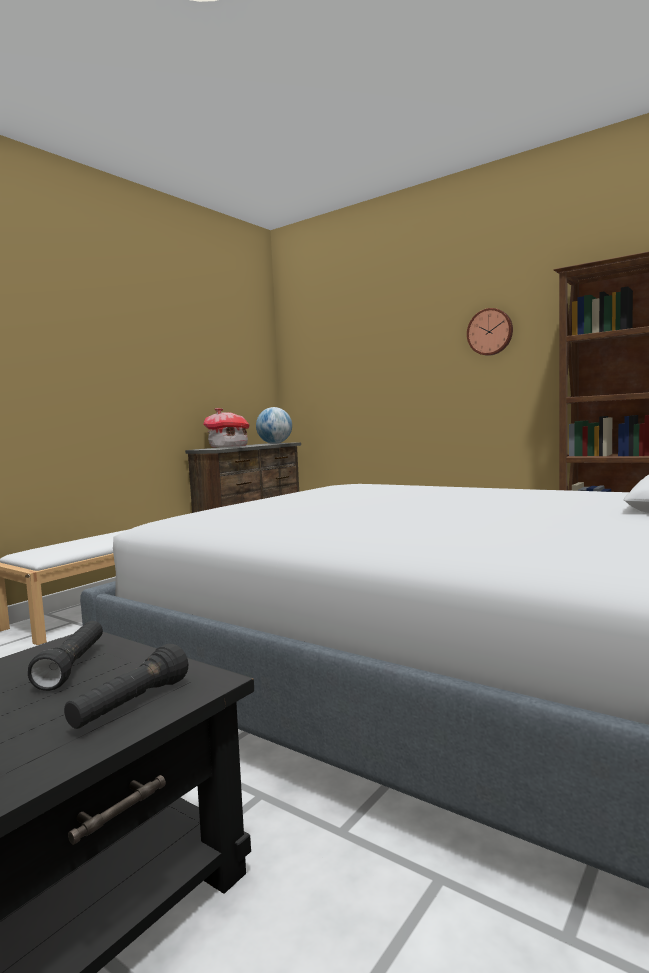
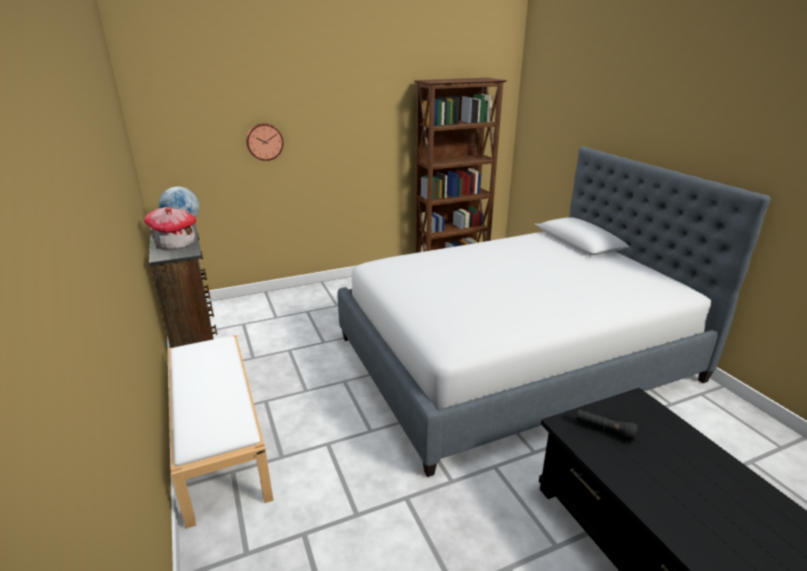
camera: 60 degrees left, 20 degrees up
black flashlight [64,644,188,729] -> none
wall clock [467,308,513,356] -> wall clock moved to [246,123,284,161]

